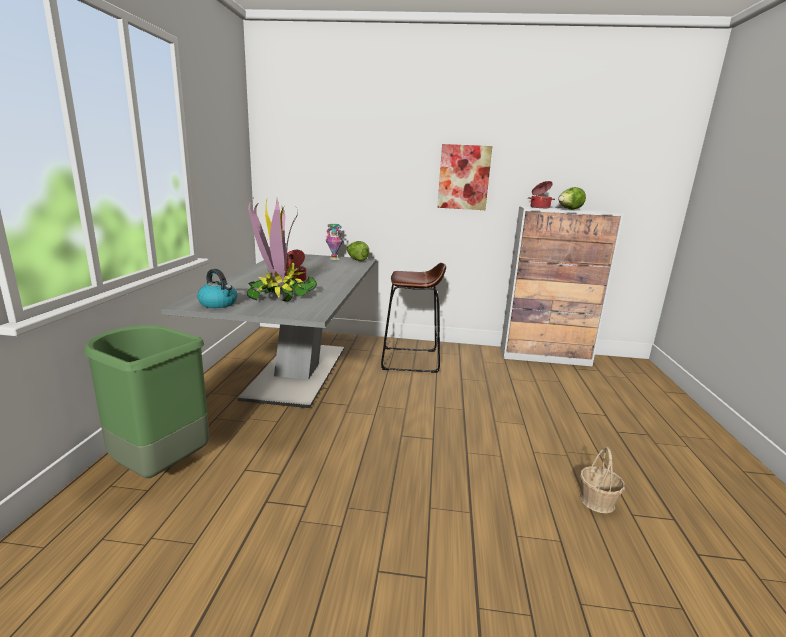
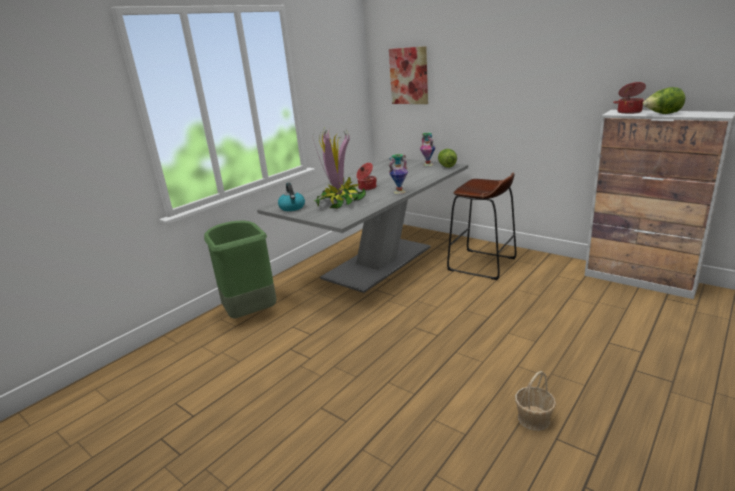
camera: 35 degrees right, 5 degrees up
picture [437,144,492,210] -> picture moved to [389,46,428,104]
none -> vase [388,154,408,194]

